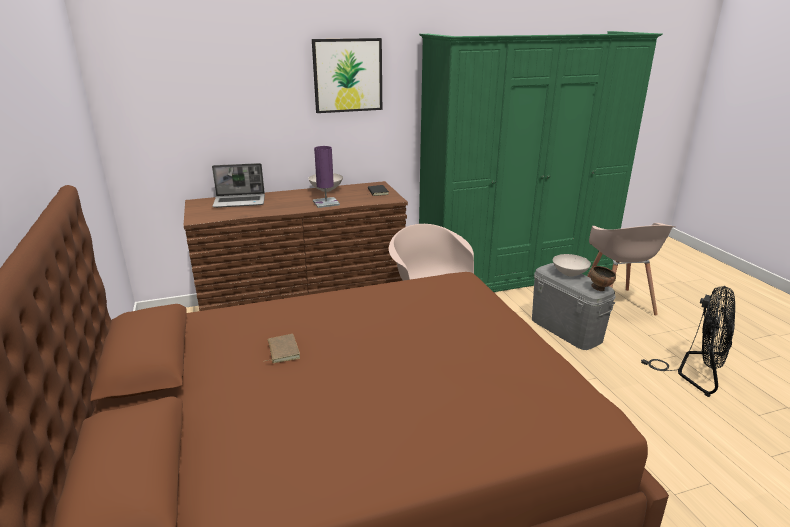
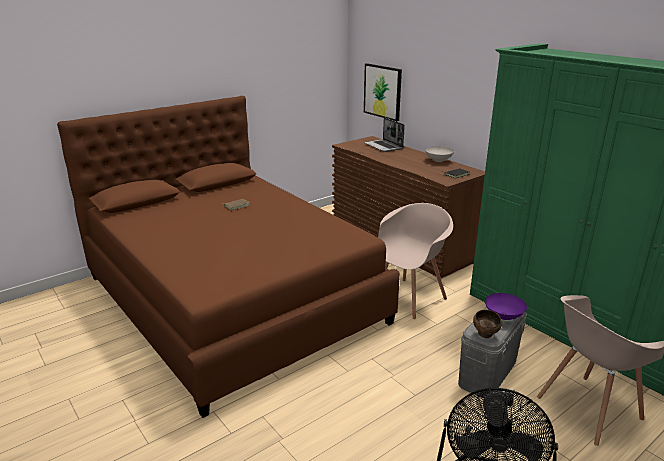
camera: 70 degrees right, 0 degrees up
picture [312,38,382,113] -> picture moved to [364,63,402,121]
purple table lamp [313,146,340,208] -> none
white bowl [553,254,591,276] -> purple bowl [485,293,527,320]

